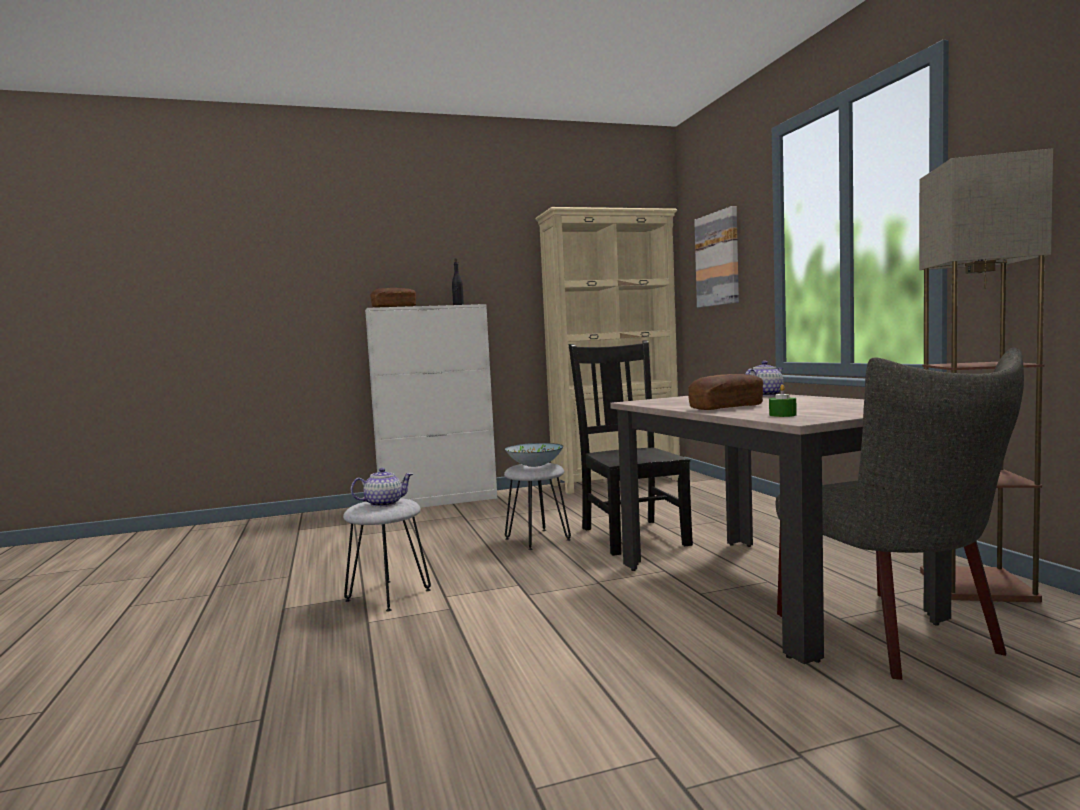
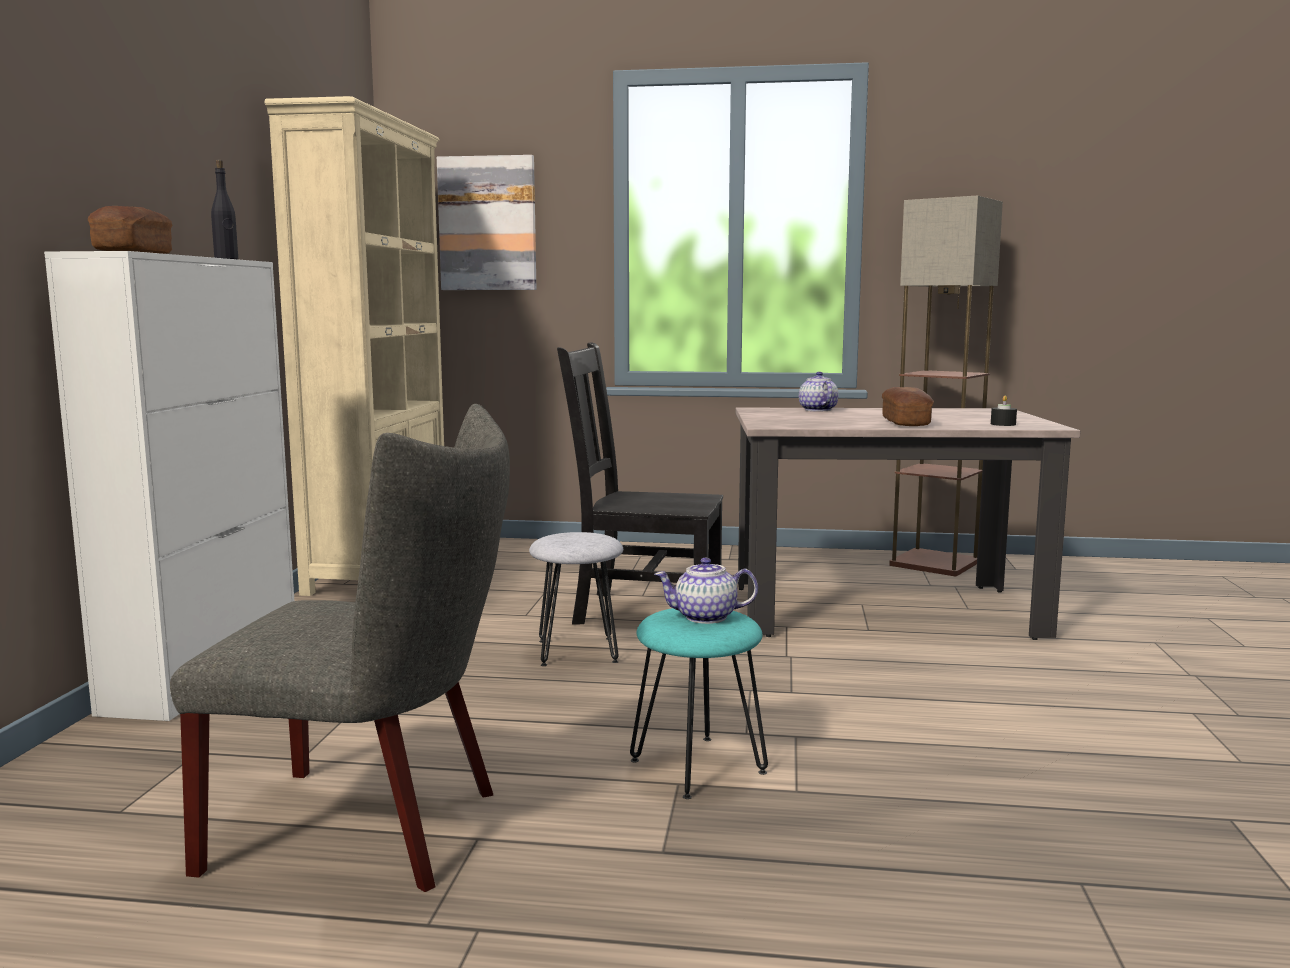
camera: 65 degrees left, 5 degrees up
grey stool [343,498,431,611] -> turquoise stool [630,608,768,799]
teapot [351,468,413,507] -> teapot turned 90 degrees counterclockwise [654,558,758,624]
bowl [505,443,564,467] -> none
green candle [769,385,797,417] -> black candle [991,396,1017,426]
grey chair [776,348,1024,680] -> grey chair moved to [170,404,510,892]

